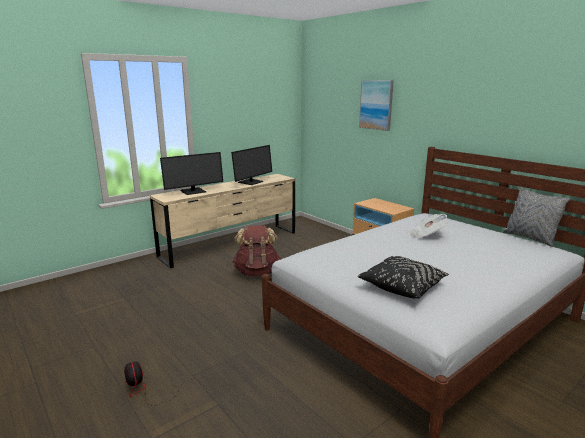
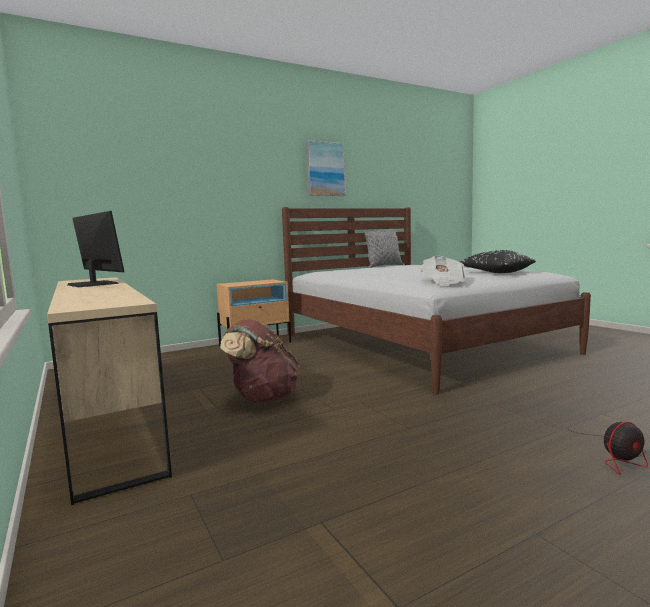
camera: 80 degrees left, 10 degrees down
monitor [160,152,223,195] -> none
picture [359,80,394,131] -> picture moved to [306,140,346,196]
newspaper [408,214,448,238] -> newspaper moved to [421,256,466,285]

